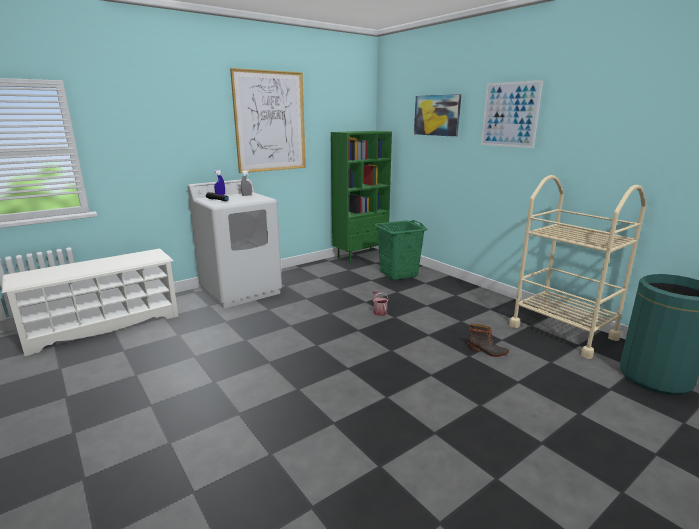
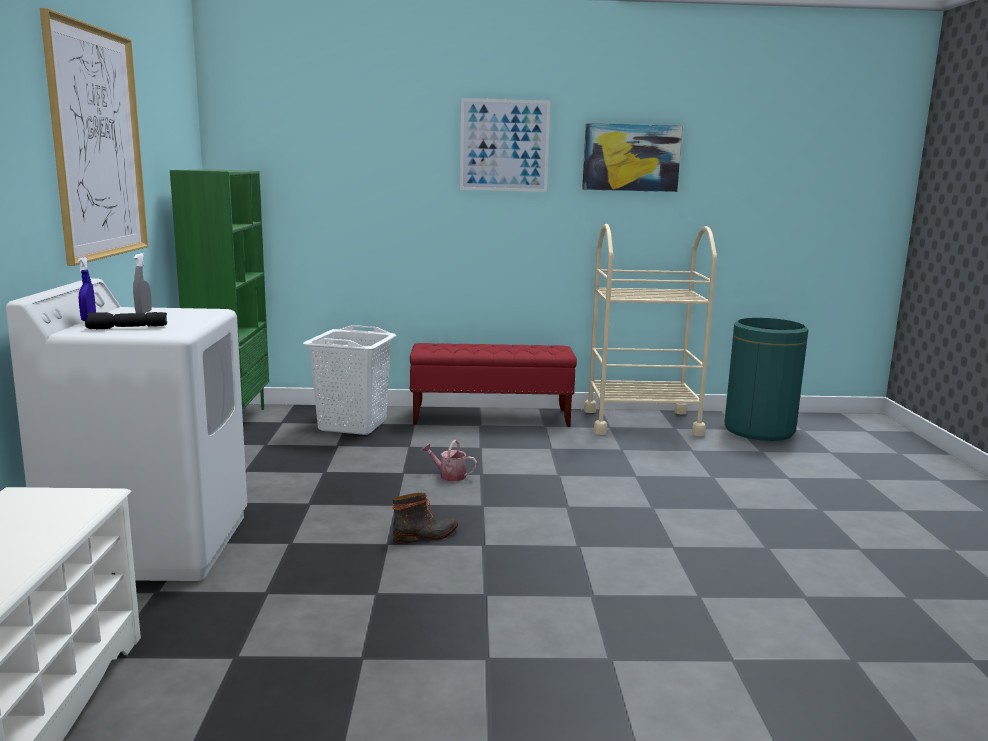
camera: 55 degrees left, 5 degrees down
green laundry basket [375,220,428,280] -> white laundry basket [303,325,397,435]
picture [414,94,461,137] -> picture moved to [582,123,682,192]
boot [468,324,509,357] -> boot moved to [392,493,458,544]
none -> red bench [410,343,577,427]

